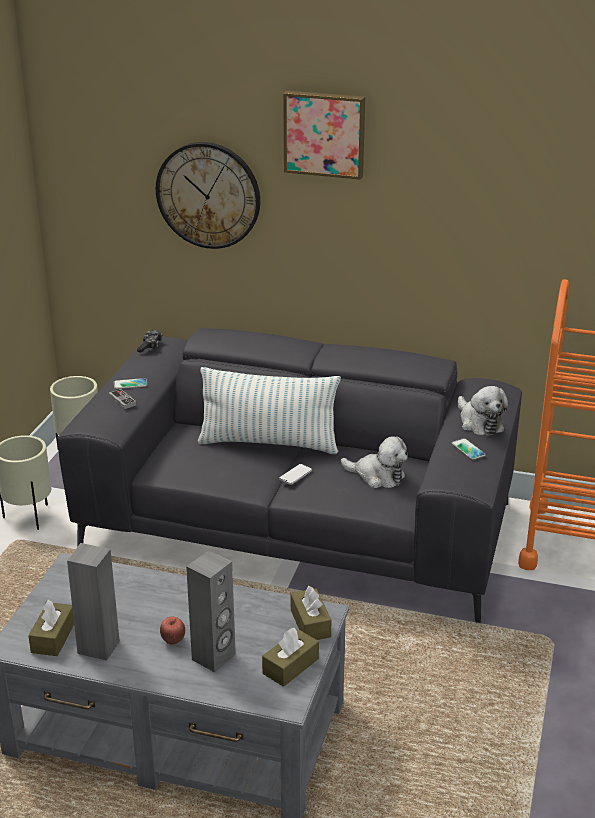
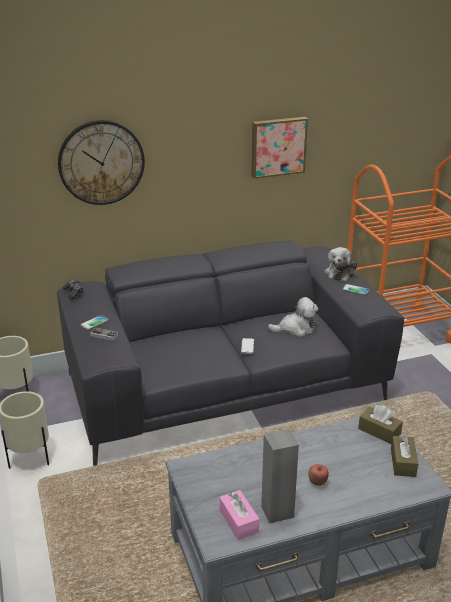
camera: 35 degrees left, 0 degrees up
brown tissue box [28,600,74,656] -> pink tissue box [220,490,259,540]
grey speaker [186,551,236,672] -> none
pillow [198,367,341,454] -> none
picture [283,91,365,180] -> picture moved to [251,117,308,179]
plush toy [458,386,508,436] -> plush toy turned 75 degrees clockwise [325,247,357,281]

